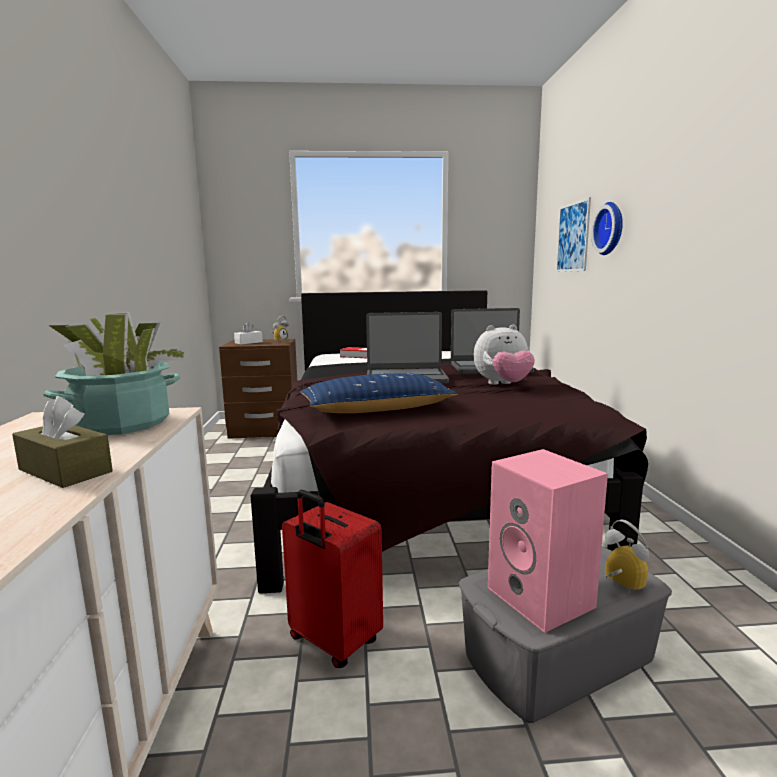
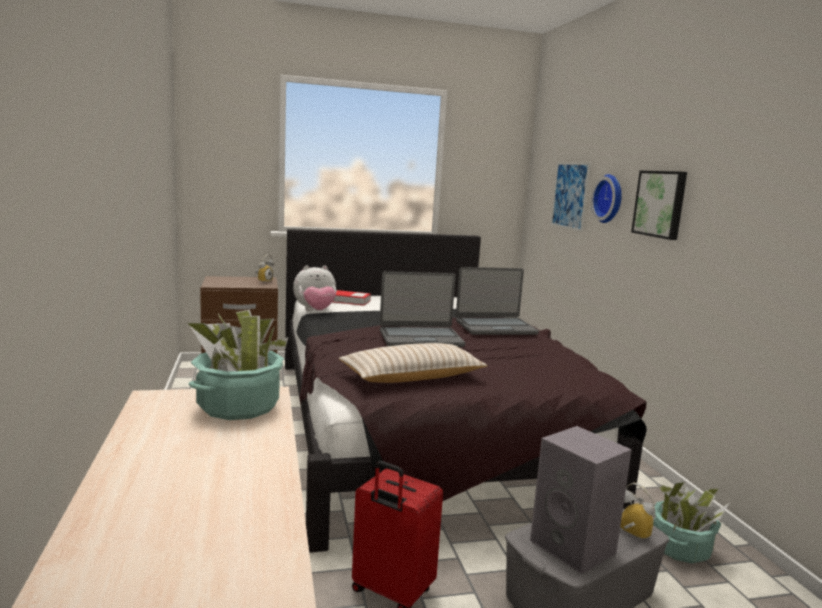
camera: 10 degrees left, 0 degrees up
brown tissue box [12,396,113,488] -> none
white tissue box [234,322,263,344] -> none
blue pillow [300,373,458,413] -> beige pillow [339,343,488,383]
plush toy [474,325,535,385] -> plush toy moved to [293,265,337,311]
pink speaker [488,449,608,633] -> grey speaker [530,426,632,574]
none -> picture [631,171,687,240]
none -> potted plant [653,482,730,563]

